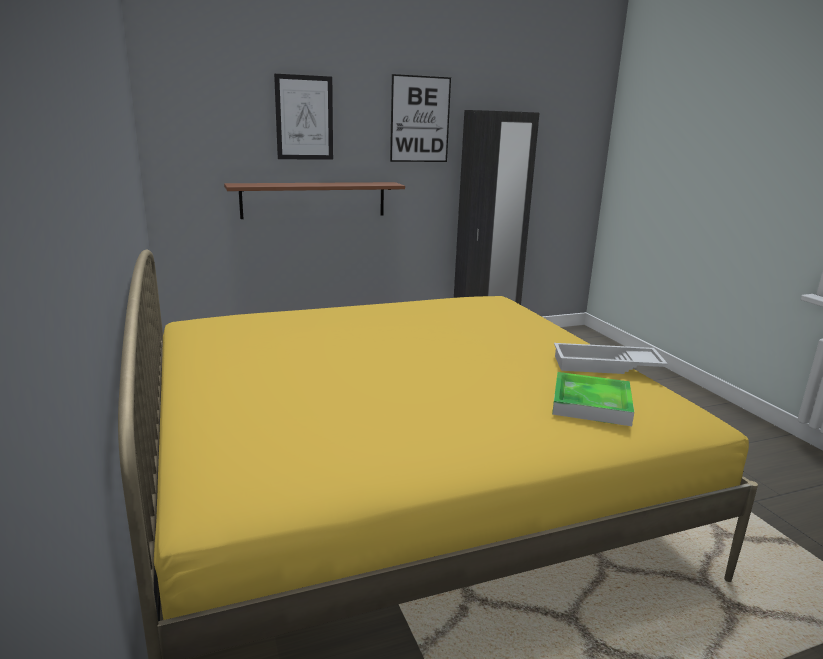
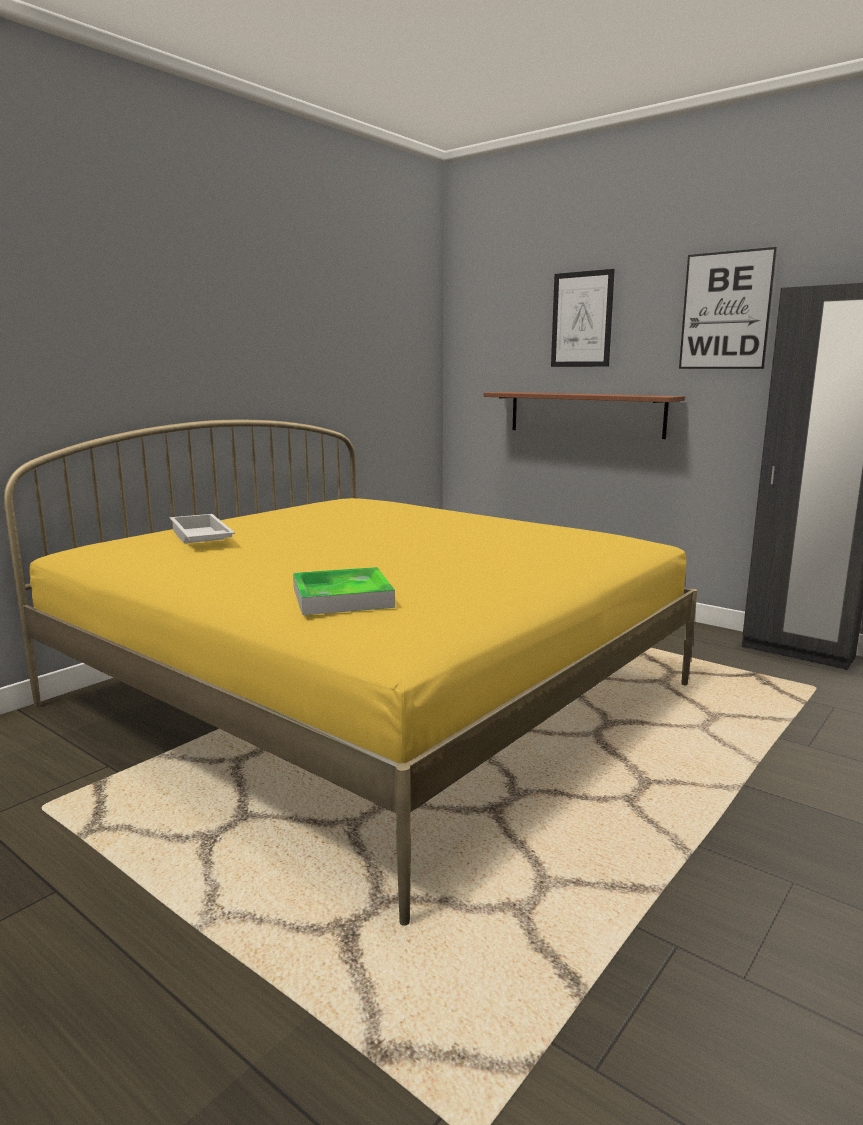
camera: 60 degrees right, 5 degrees down
white tray [554,343,668,374] -> white tray moved to [170,514,235,543]

